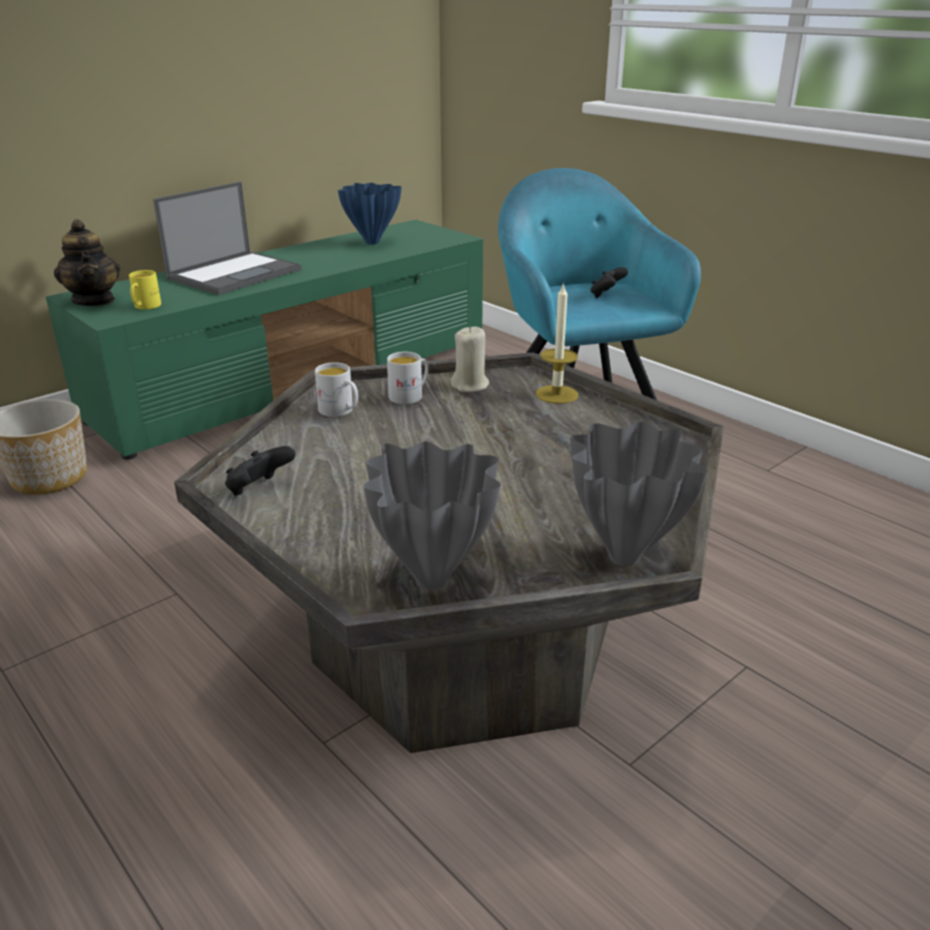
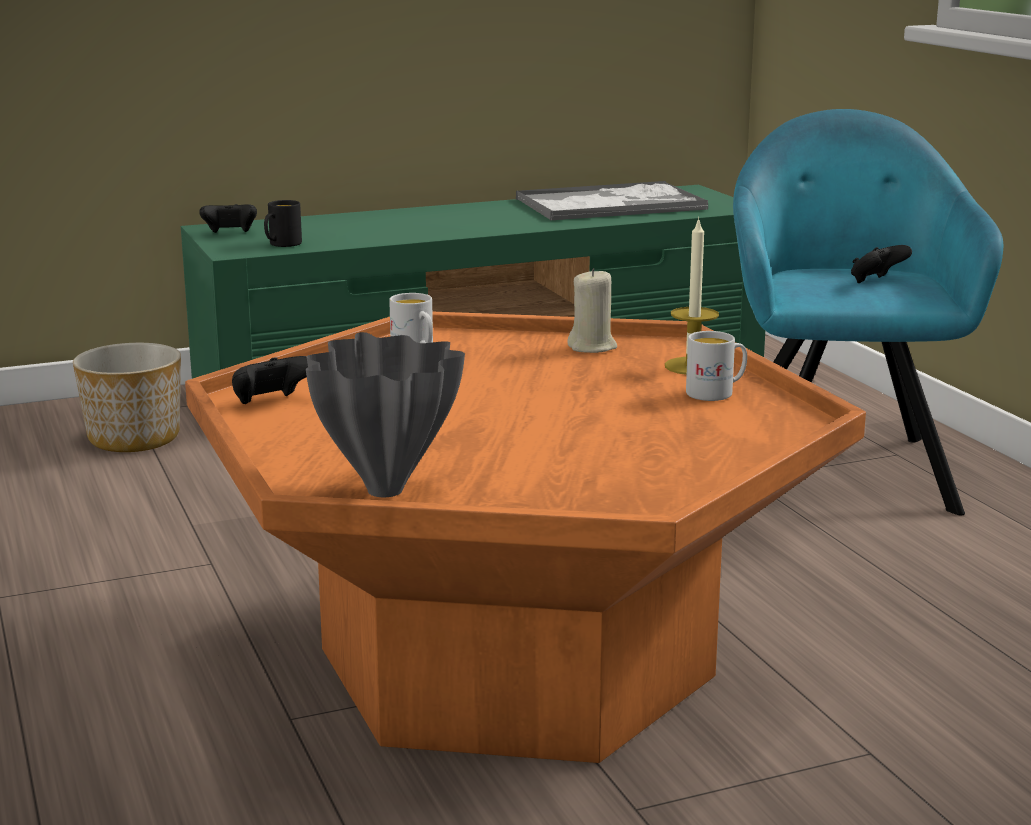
camera: 20 degrees right, 10 degrees down
teapot [54,219,120,306] -> black game controller [199,204,257,233]
yellow mug [129,270,161,310] -> black mug [264,200,302,247]
laptop [153,182,301,295] -> none
grey coffee table [174,353,724,753] -> orange coffee table [185,311,866,763]
blue vase [338,183,402,245] -> tray [516,181,708,221]
white mug [387,352,429,404] -> white mug moved to [686,331,747,401]
grey vase [570,422,708,566] -> none

